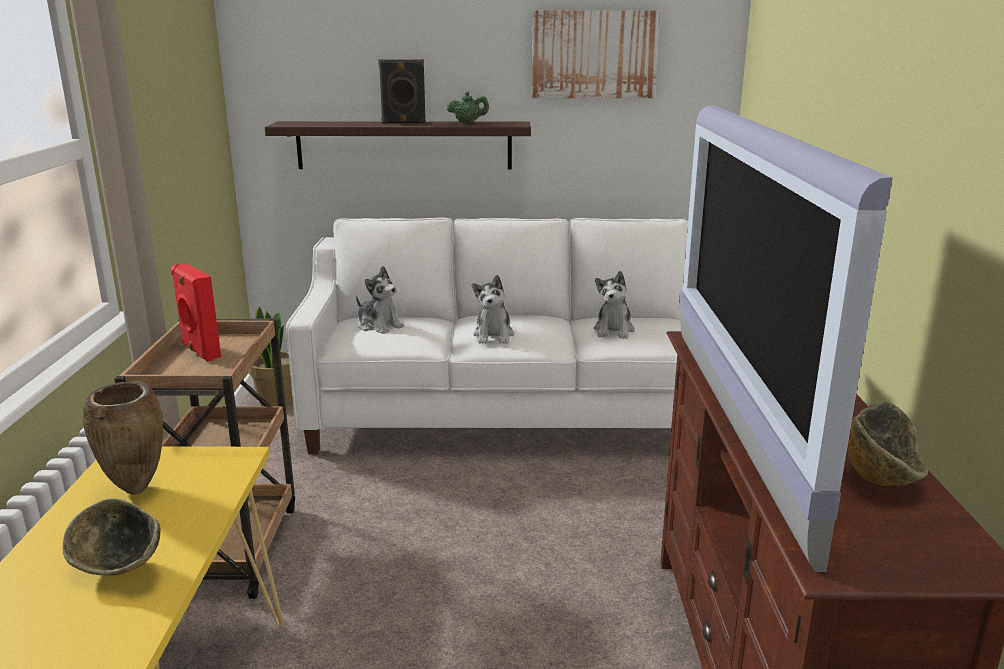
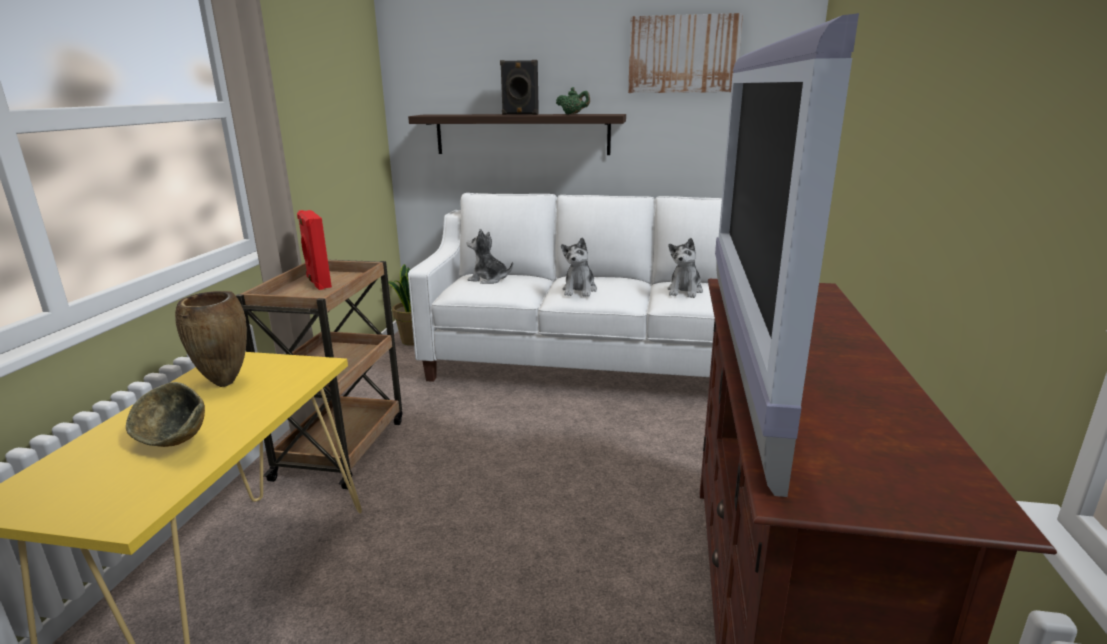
camera: 10 degrees right, 0 degrees up
plush toy [356,266,404,334] -> plush toy turned 150 degrees clockwise [467,229,513,284]
bowl [847,401,928,486] -> none

